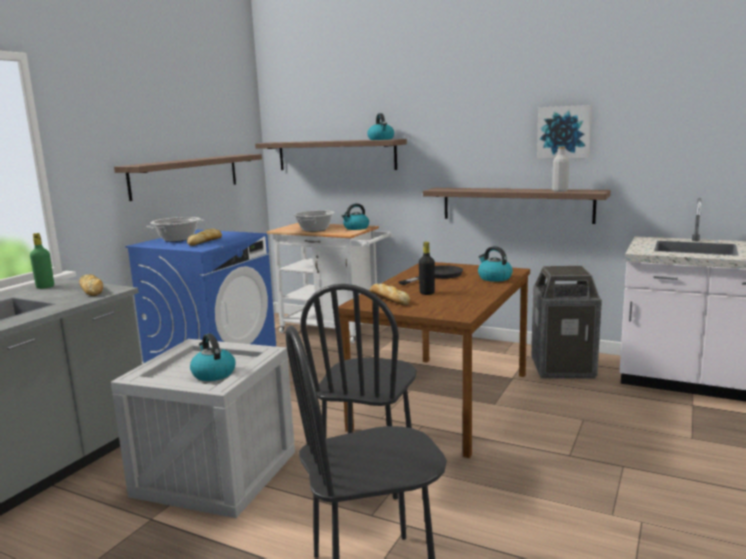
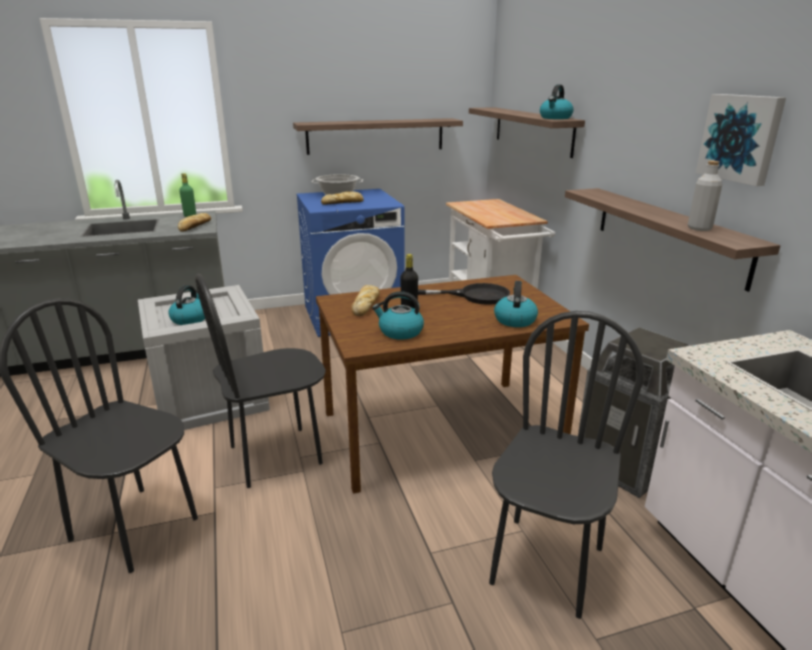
camera: 45 degrees right, 10 degrees up
cooking pot [293,210,335,232] -> none
kettle [342,203,369,230] -> kettle moved to [372,291,424,340]
none -> black chair [489,311,644,619]

